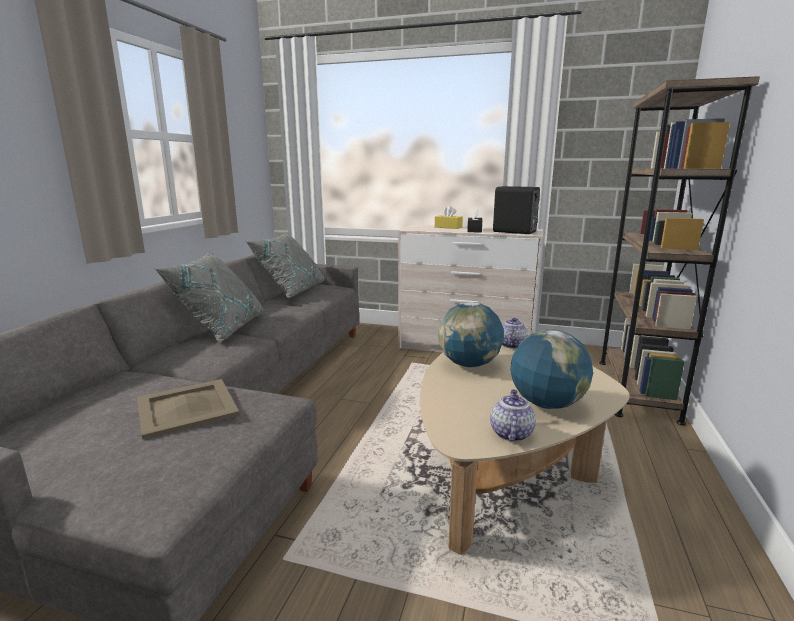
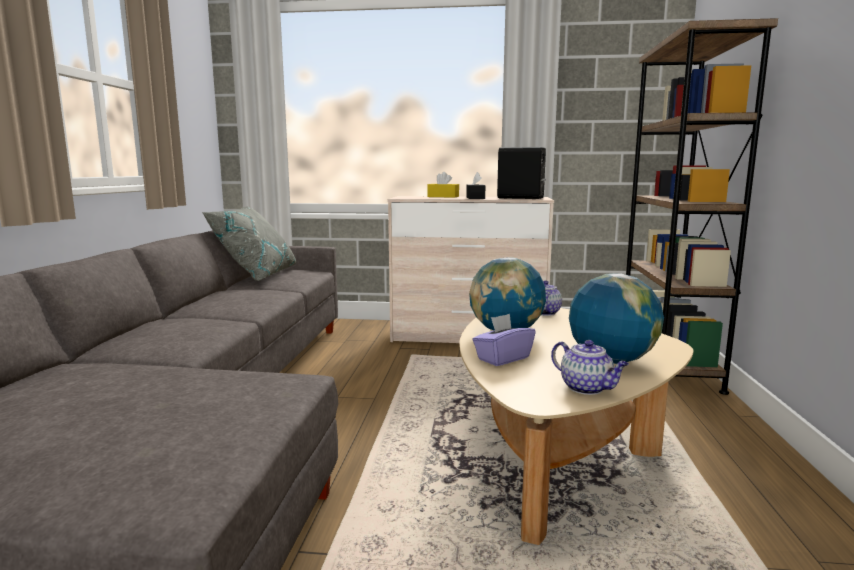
camera: 10 degrees left, 5 degrees down
beige tray [137,379,239,440] -> none
grey pillow [155,252,264,342] -> none
teapot [490,389,536,442] -> teapot turned 135 degrees clockwise [551,340,629,395]
none -> purple tissue box [472,314,536,366]

